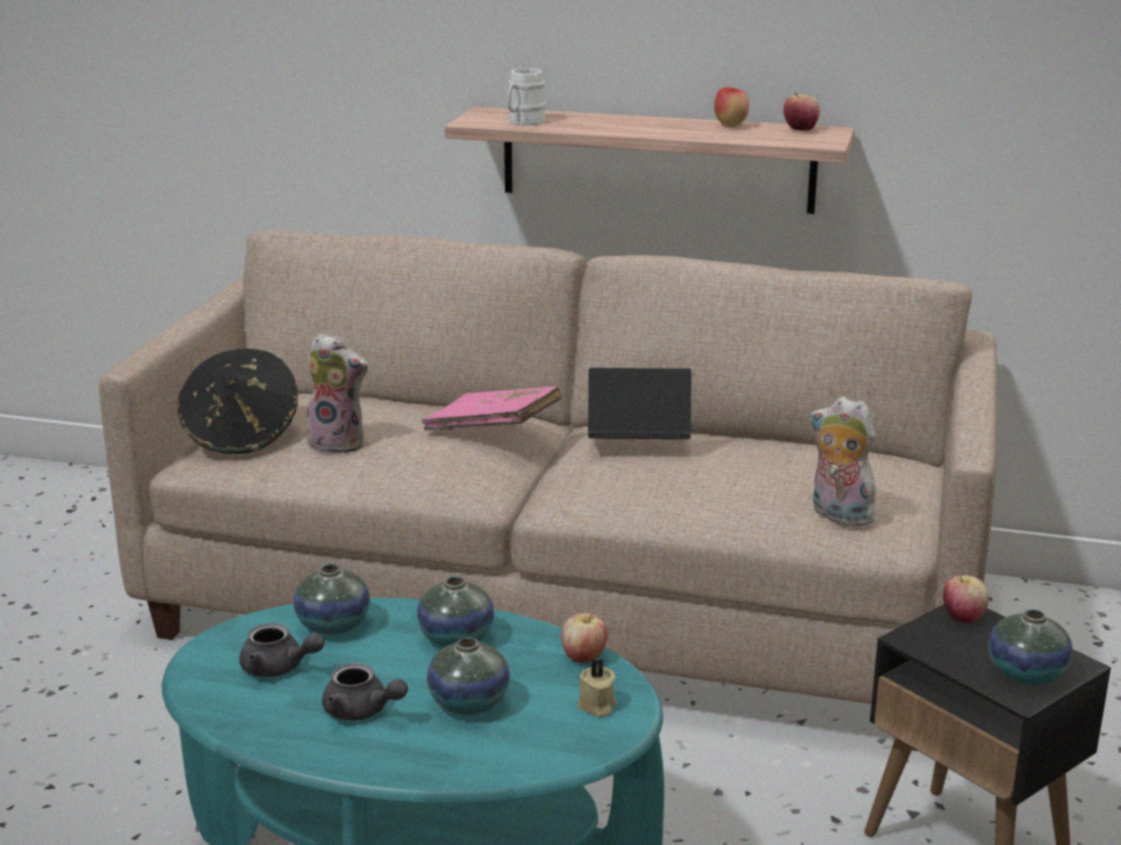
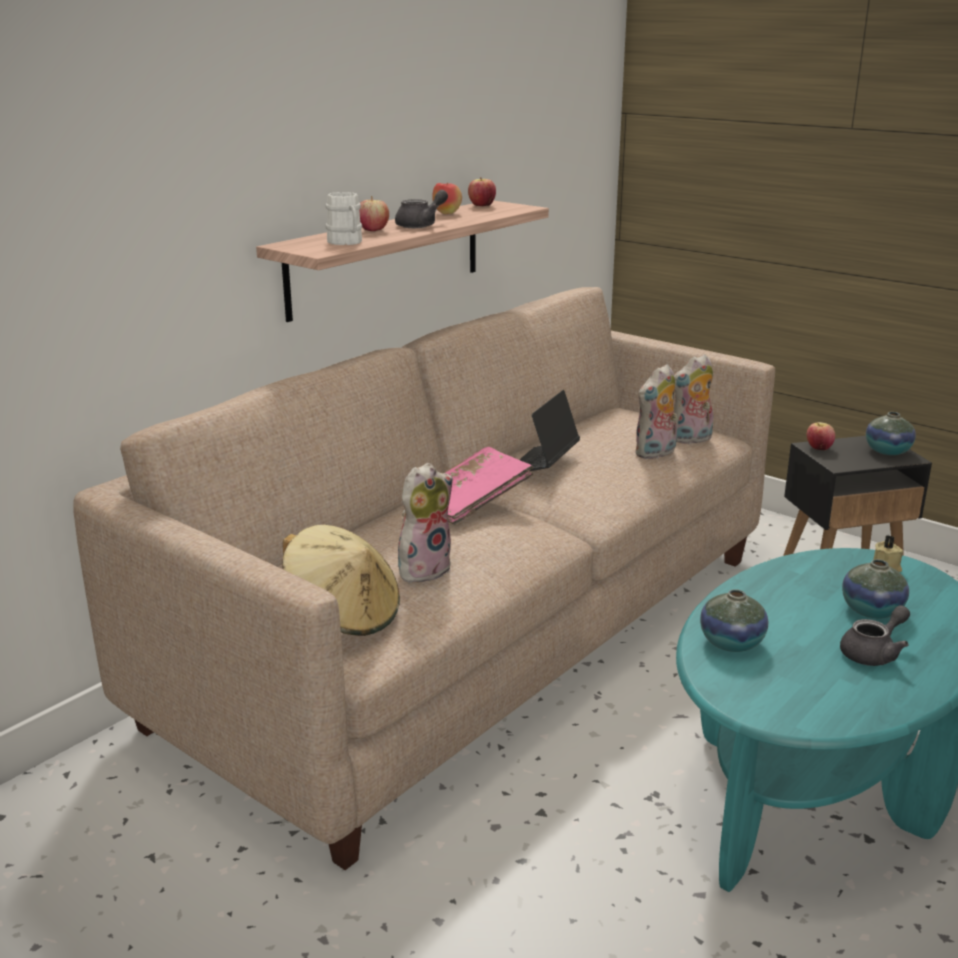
camera: 65 degrees left, 0 degrees up
black hat [177,349,298,454] -> beige hat [282,525,400,636]
grey teapot [239,623,325,677] -> grey teapot moved to [395,190,448,228]
vase [417,577,494,647] -> none
apple [561,612,608,663] -> apple moved to [359,196,389,231]
none -> plush toy [635,364,678,459]

